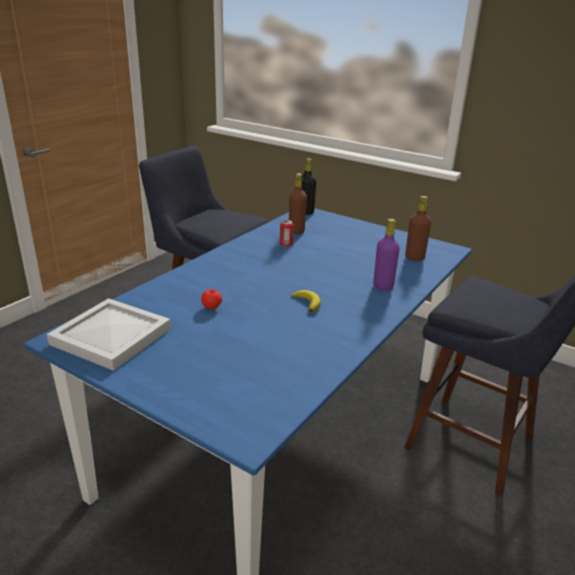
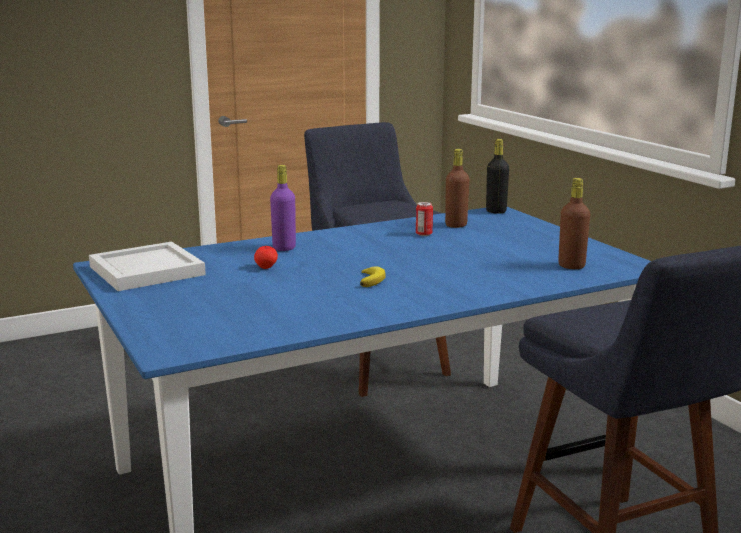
camera: 30 degrees right, 10 degrees down
purple bottle [373,219,400,291] -> purple bottle moved to [270,165,296,251]

